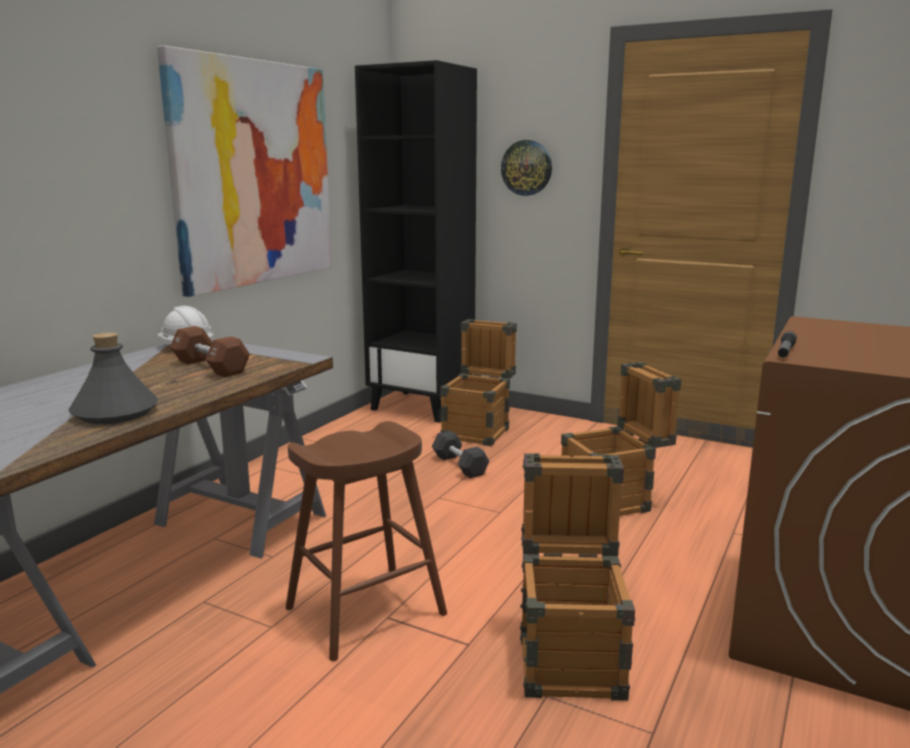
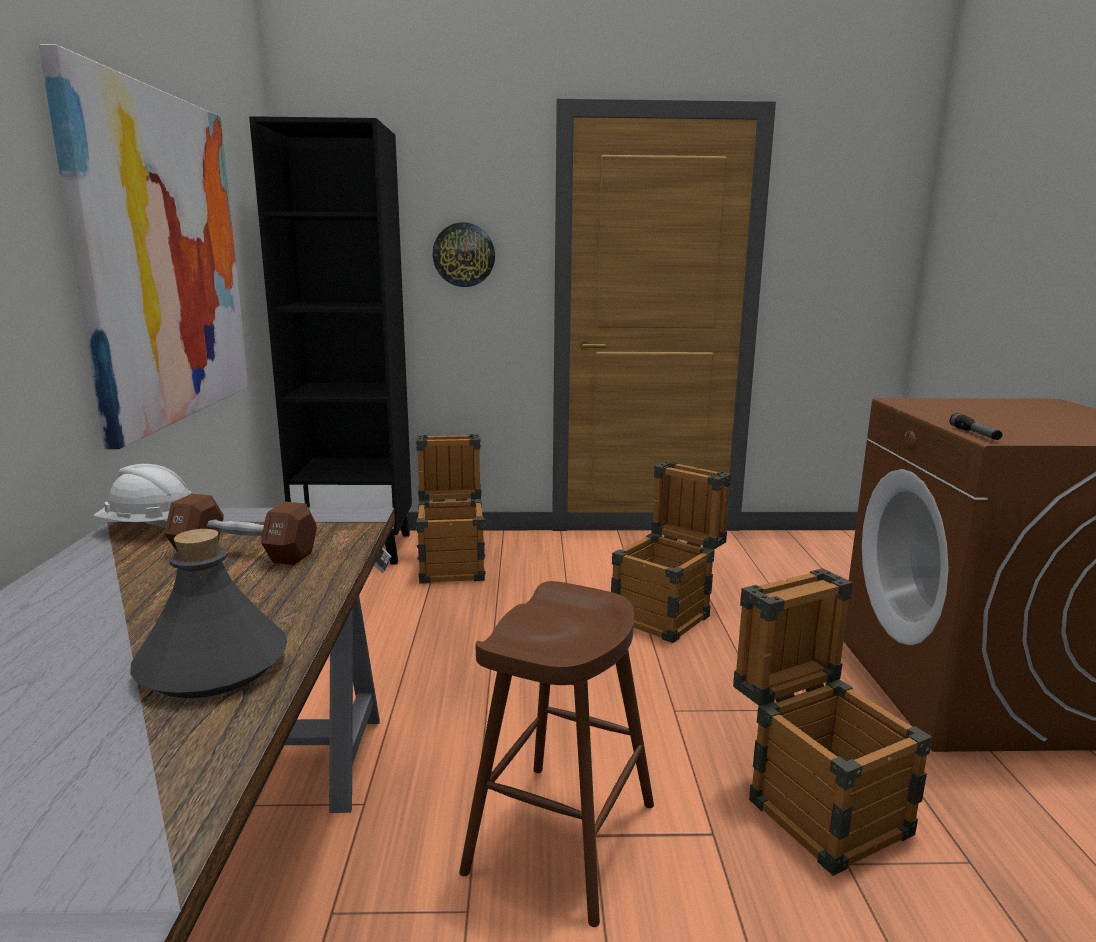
camera: 30 degrees left, 0 degrees up
black dumbbell [432,431,490,478] -> none

